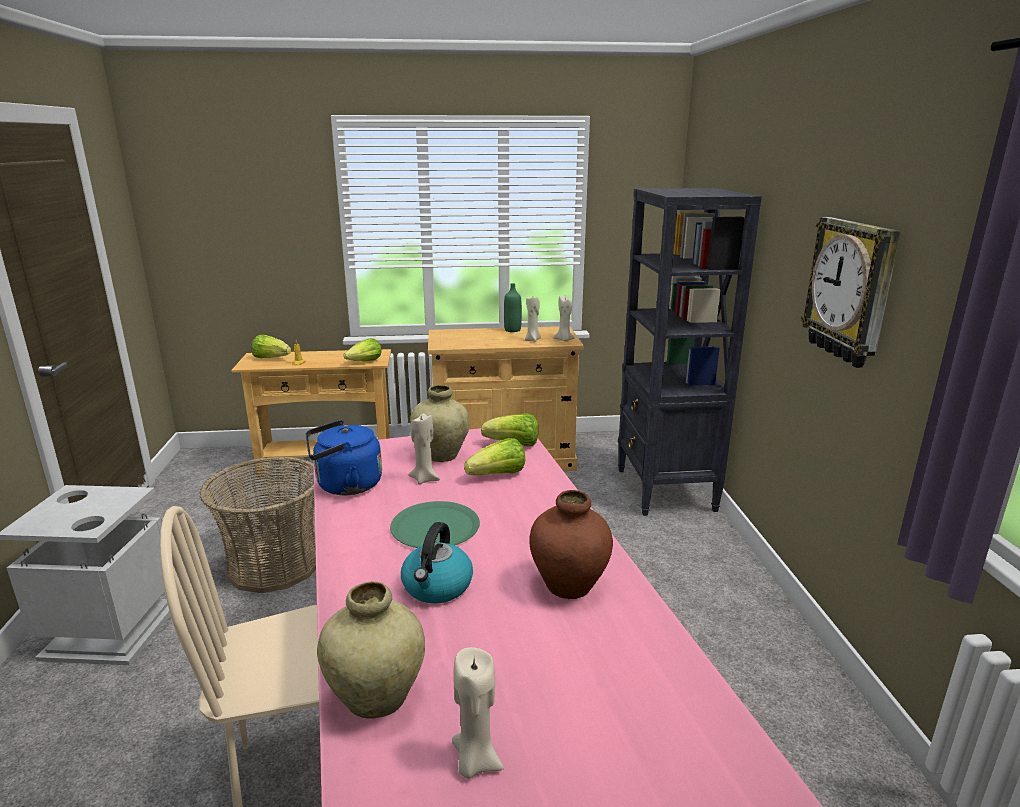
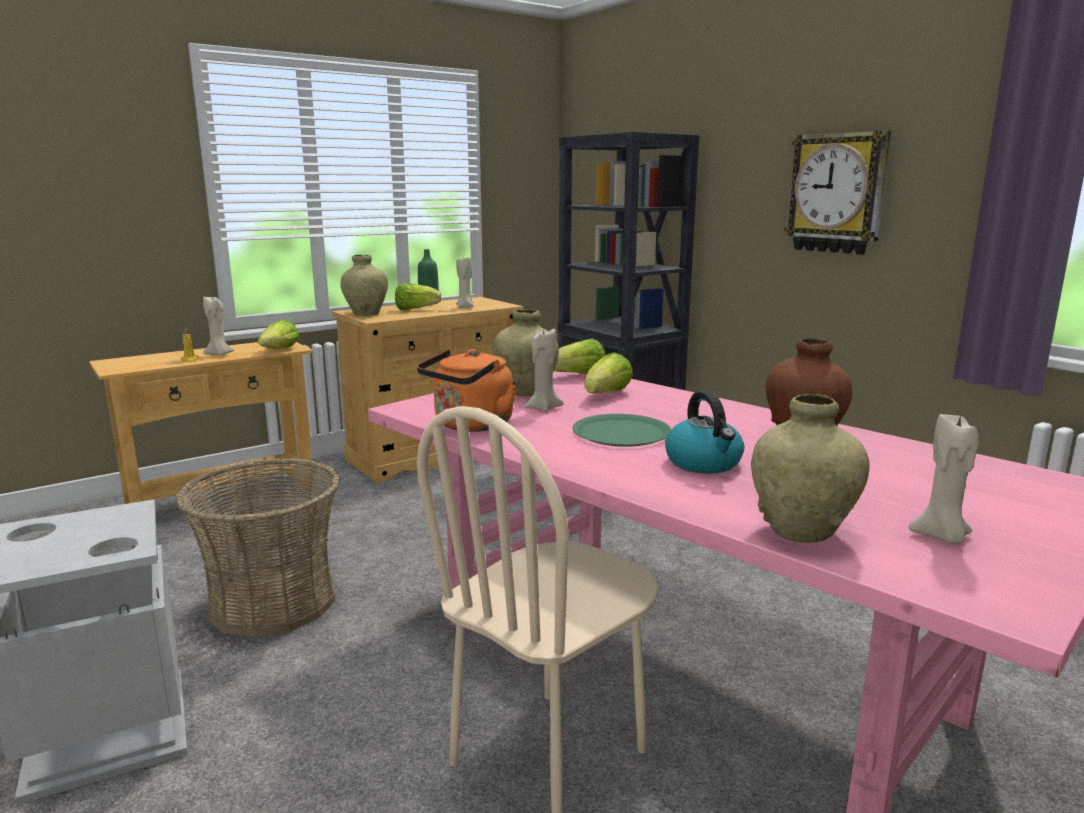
camera: 30 degrees left, 5 degrees down
lettuce [251,335,291,358] -> lettuce moved to [395,283,442,310]
blue kettle [306,420,382,495] -> orange kettle [417,349,517,432]
beige candle [553,296,575,341] -> beige candle moved to [203,296,234,355]
none -> beige vase [341,255,388,316]

